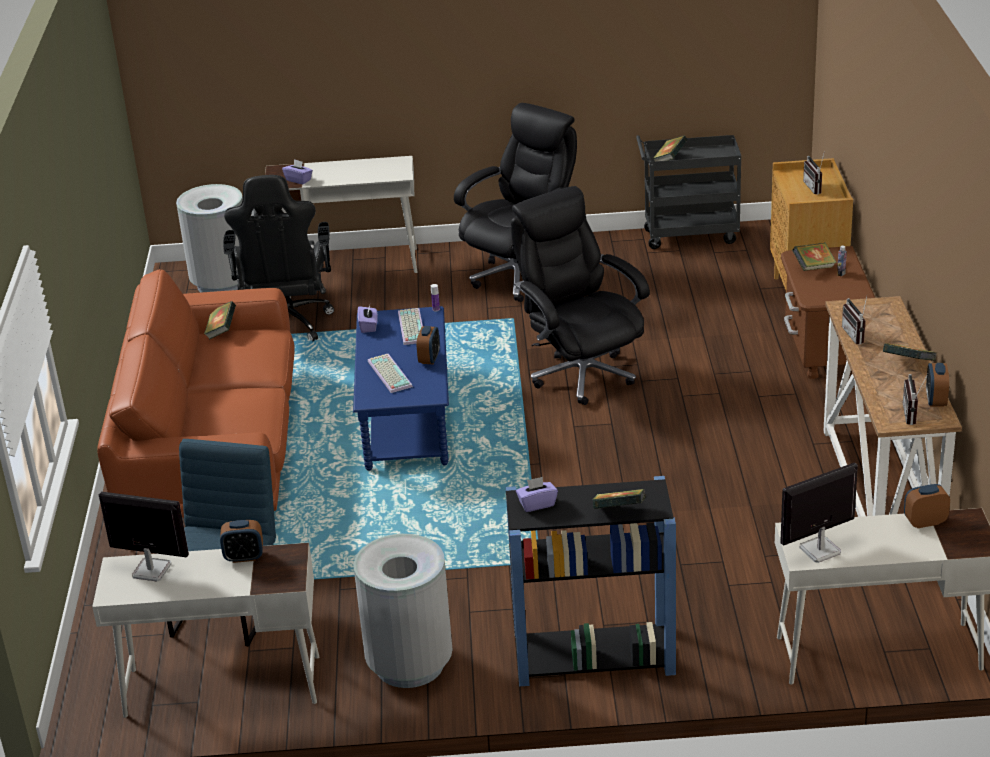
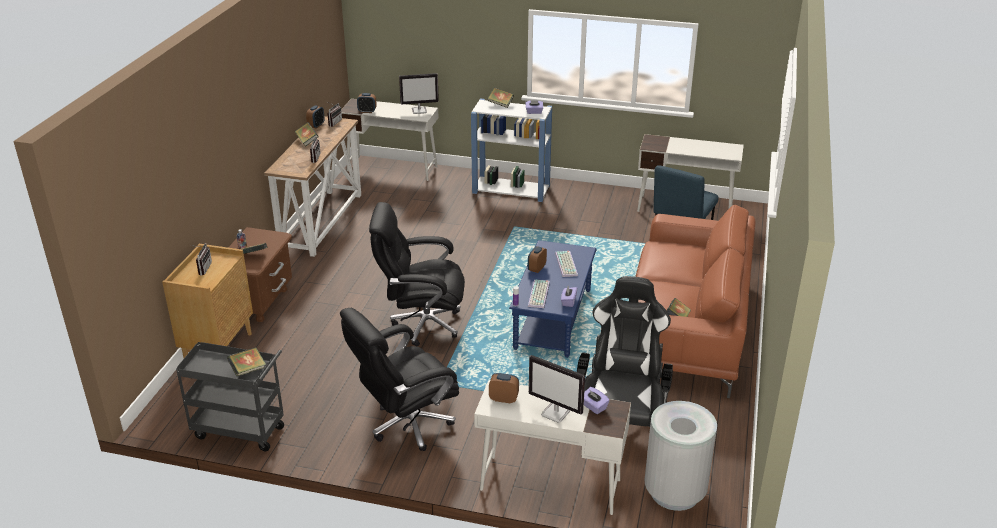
camera: 165 degrees left, 0 degrees up
monitor [99,492,189,582] -> monitor moved to [529,355,585,423]
alarm clock [220,520,263,563] -> alarm clock moved to [489,373,519,404]
grey trash can [354,534,453,688] -> none
black bookcase [505,476,676,686] -> white bookcase [471,98,552,202]
black office chair [511,186,650,405] -> black office chair turned 105 degrees clockwise [369,202,465,346]

